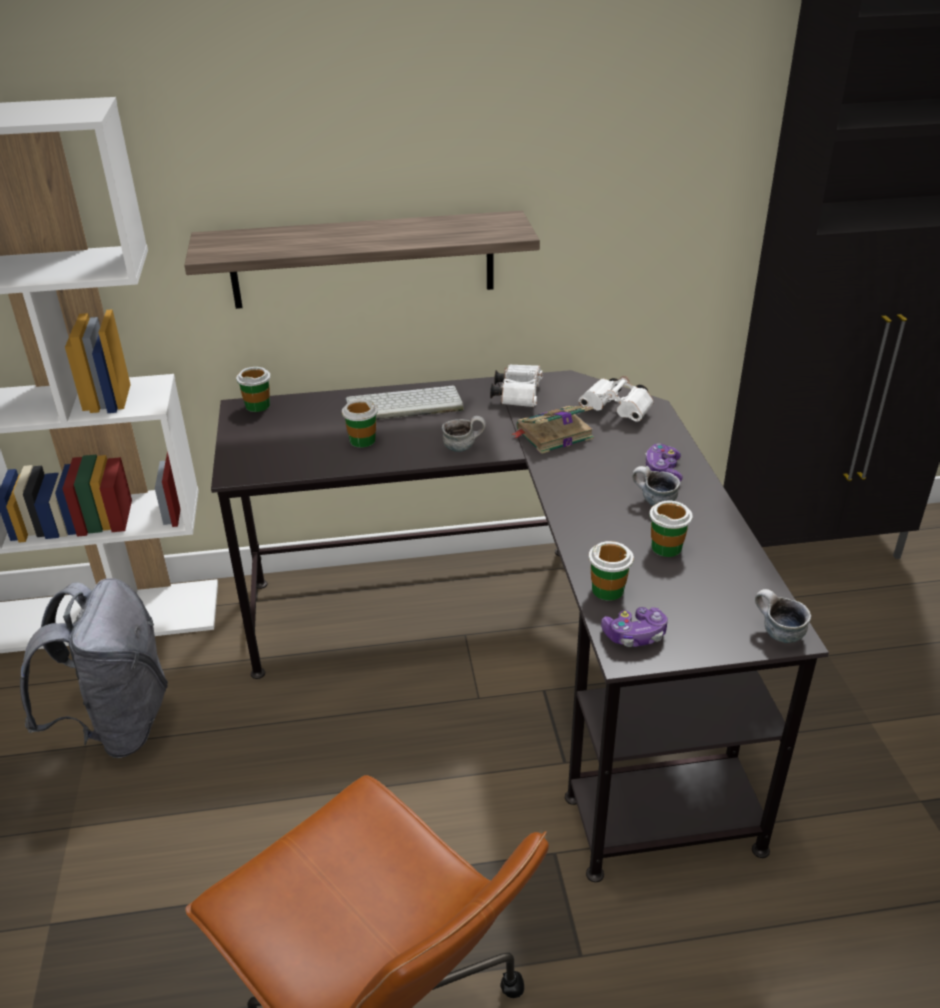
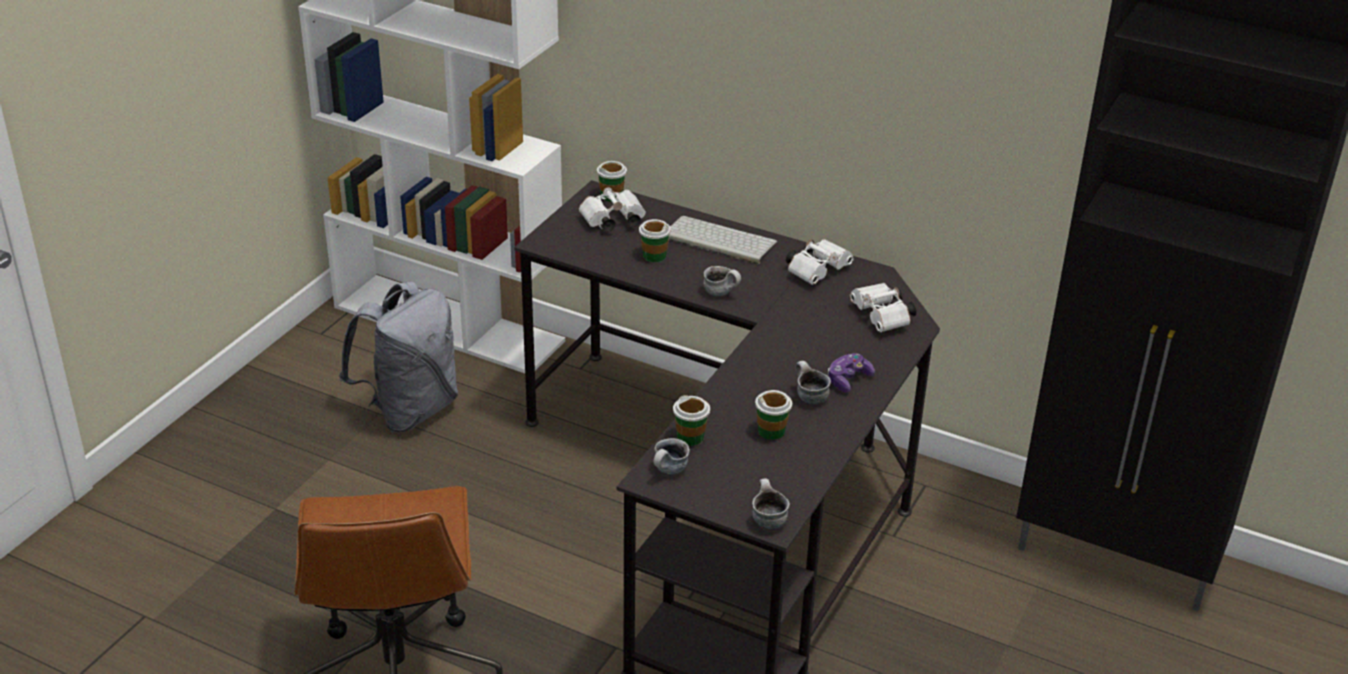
camera: 35 degrees right, 0 degrees up
shelf [184,211,540,309] -> none
book [510,406,594,454] -> none
game controller [601,607,668,647] -> mug [653,438,690,474]
none -> white binoculars [579,187,646,232]

